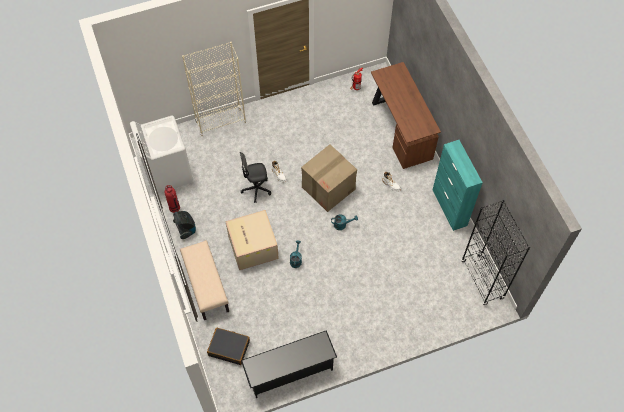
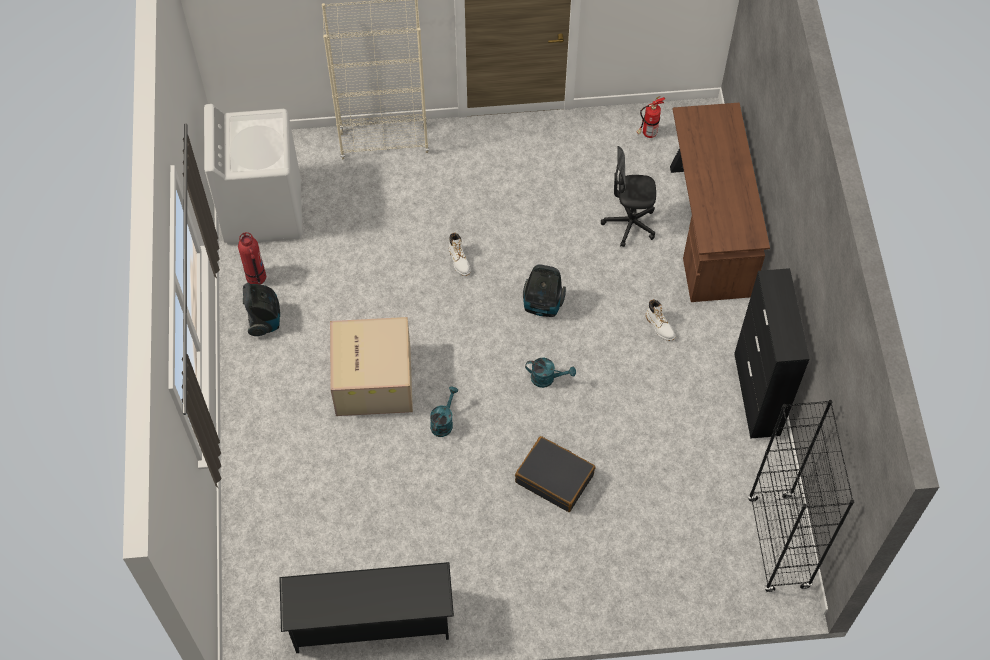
camera: 15 degrees right, 0 degrees up
beige bench [180,240,229,320] -> none
black suitcase [207,328,250,365] -> black suitcase moved to [515,436,595,512]
black office chair [240,152,271,203] -> black office chair moved to [601,146,656,247]
cardboard box [301,144,357,212] -> vacuum cleaner [523,264,566,317]
turquoise cabinet [433,140,483,231] -> black cabinet [734,268,810,439]

